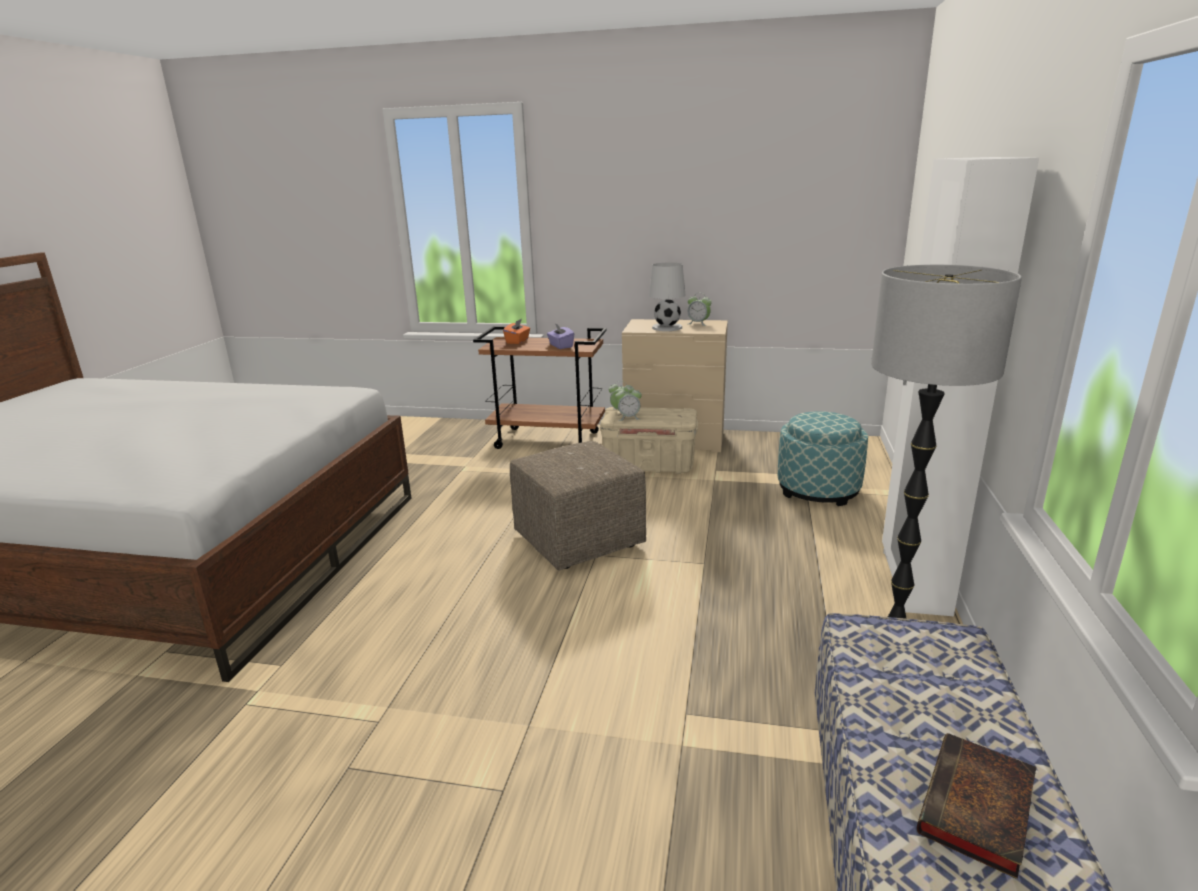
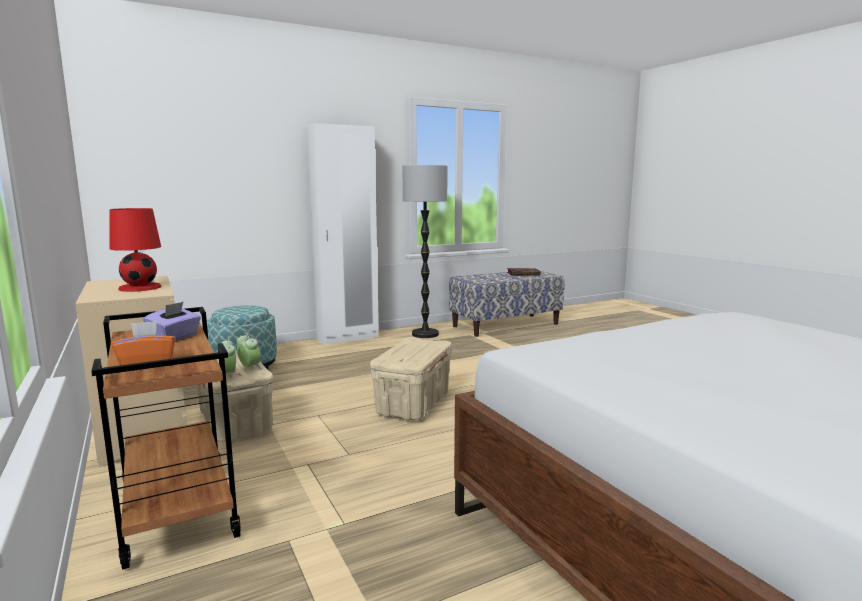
camera: 130 degrees left, 10 degrees down
beige ottoman [510,441,646,570] -> beige storage box [370,337,452,421]
white table lamp [649,263,686,331] -> red table lamp [109,208,161,292]
alarm clock [688,295,712,326] -> none

